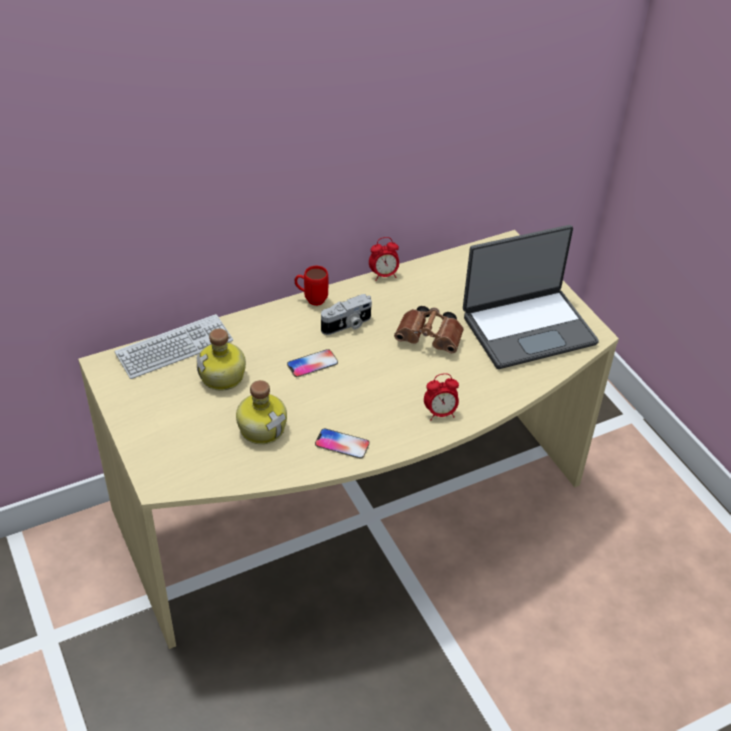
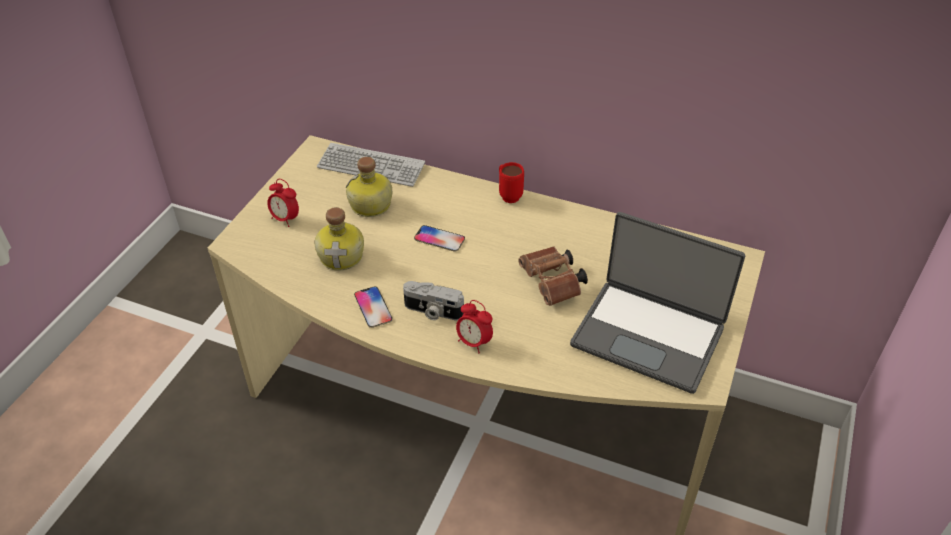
camera: 50 degrees right, 0 degrees up
camera [321,294,372,335] -> camera moved to [403,281,464,320]
alarm clock [369,237,399,281] -> alarm clock moved to [267,179,299,227]

